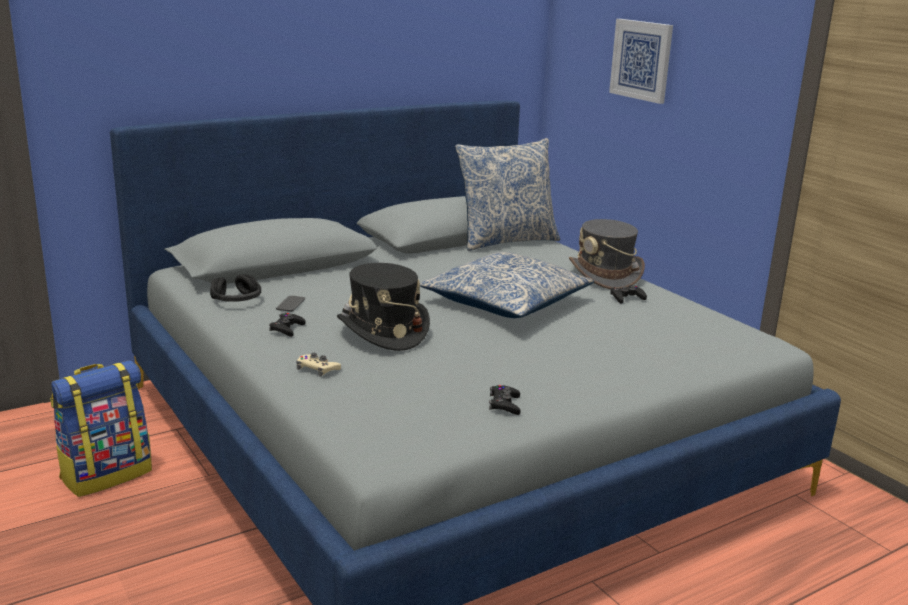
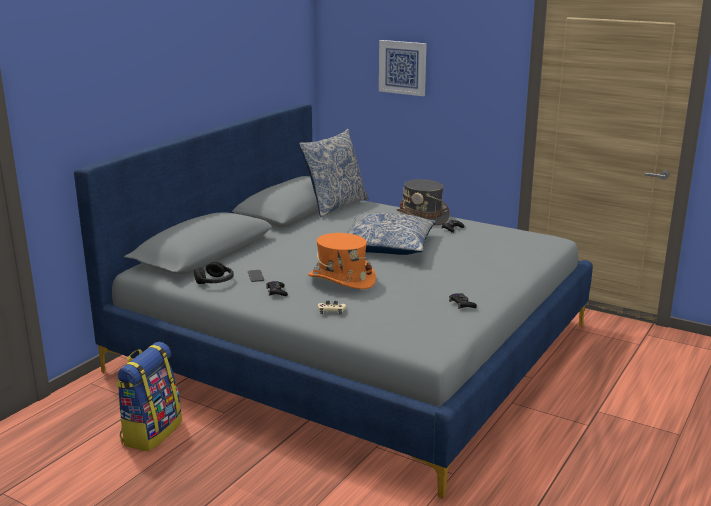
camera: 25 degrees left, 0 degrees up
black hat [337,263,430,351] -> orange hat [308,233,376,289]

